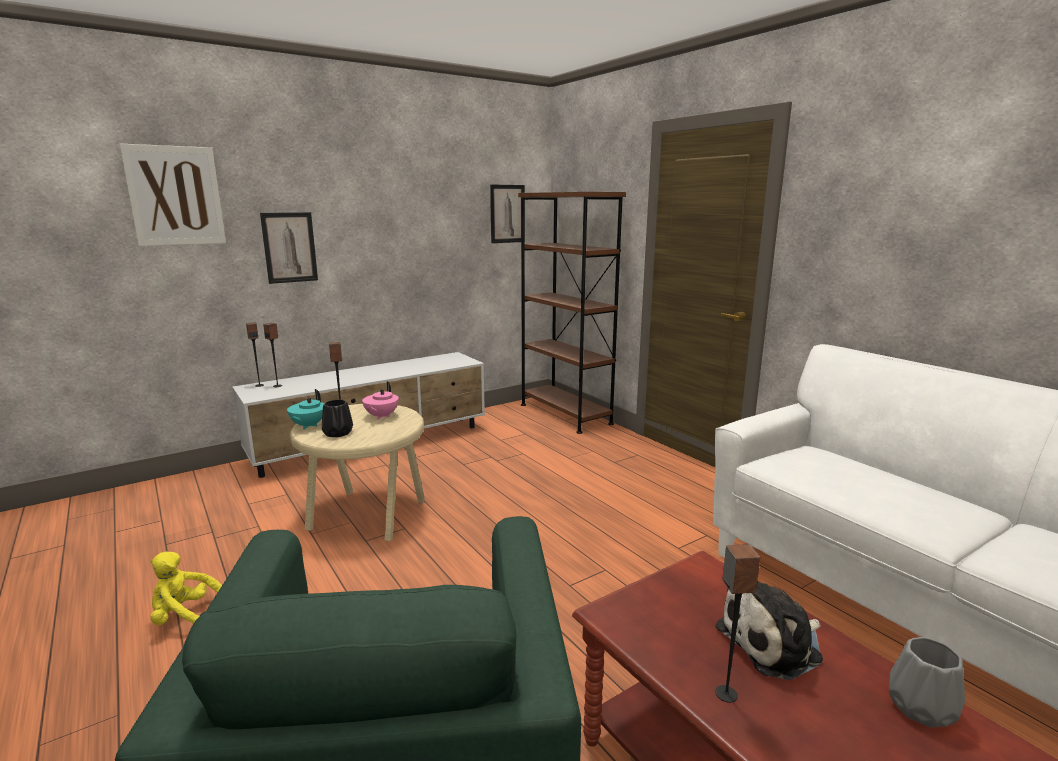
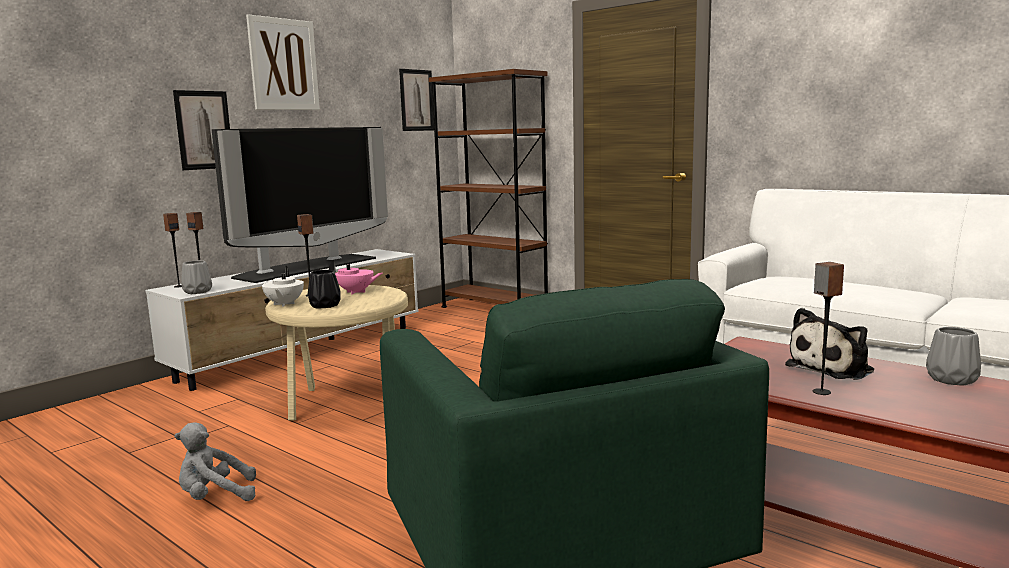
camera: 15 degrees left, 5 degrees down
picture [120,144,226,246] -> picture moved to [246,14,320,110]
yellow plush toy [151,552,222,625] -> grey plush toy [175,422,256,501]
turquoise teapot [287,389,324,429] -> white teapot [262,266,304,307]
pink teapot [362,381,399,420] -> pink teapot turned 75 degrees counterclockwise [329,259,382,295]
none -> grey vase [181,260,212,294]
none -> television [212,127,388,283]

